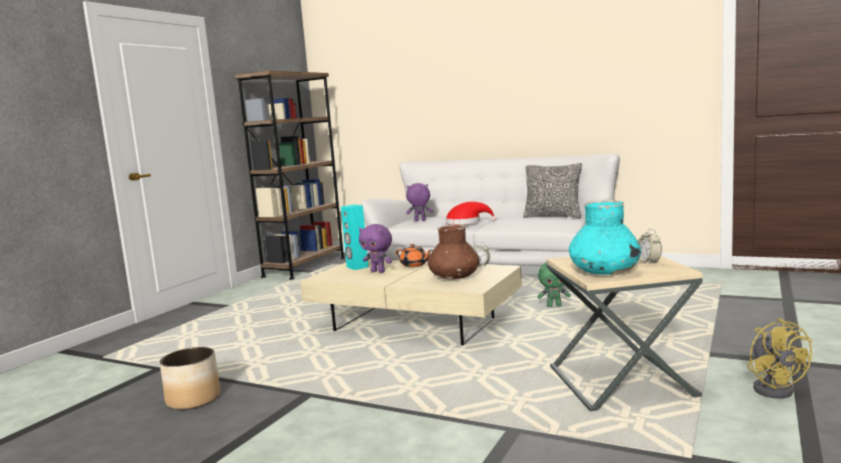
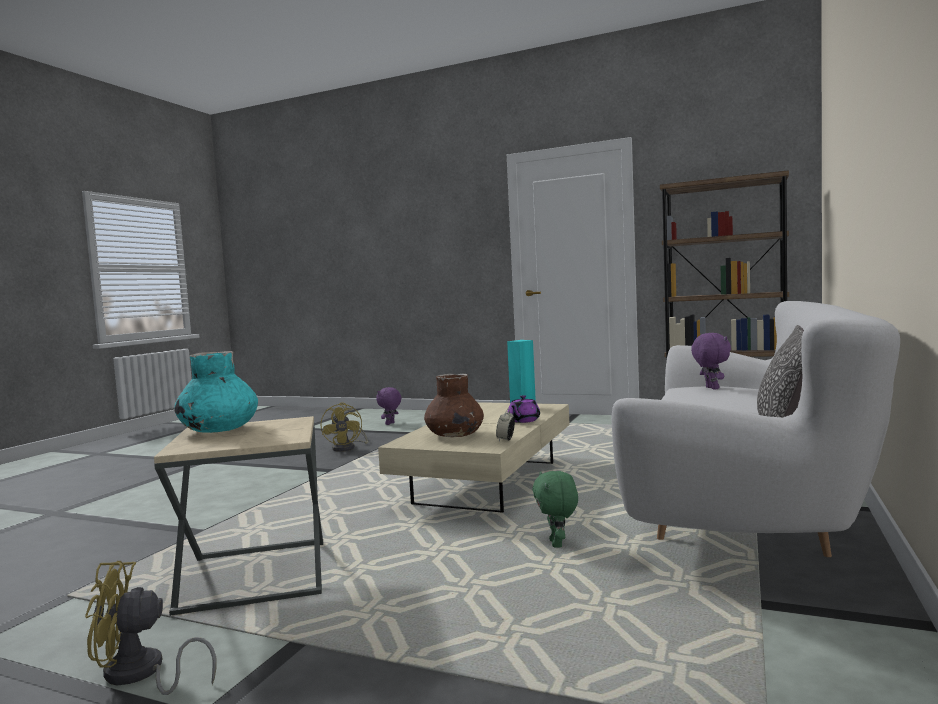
camera: 85 degrees right, 5 degrees down
planter [160,347,220,410] -> yellow fan [321,402,368,452]
purple plush toy [359,224,392,273] -> purple plush toy moved to [376,387,401,425]
orange teapot [396,244,432,267] -> purple teapot [507,395,540,423]
red hat [446,202,497,225] -> none
alarm clock [638,229,662,265] -> none

